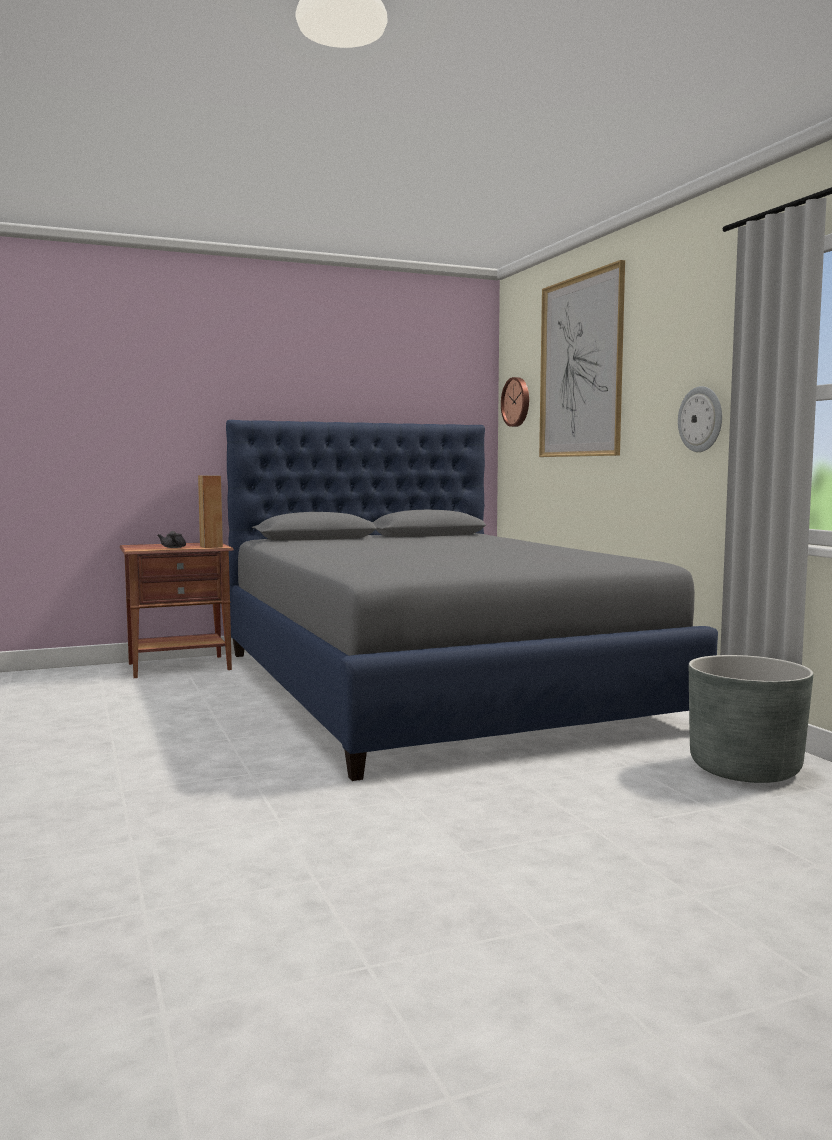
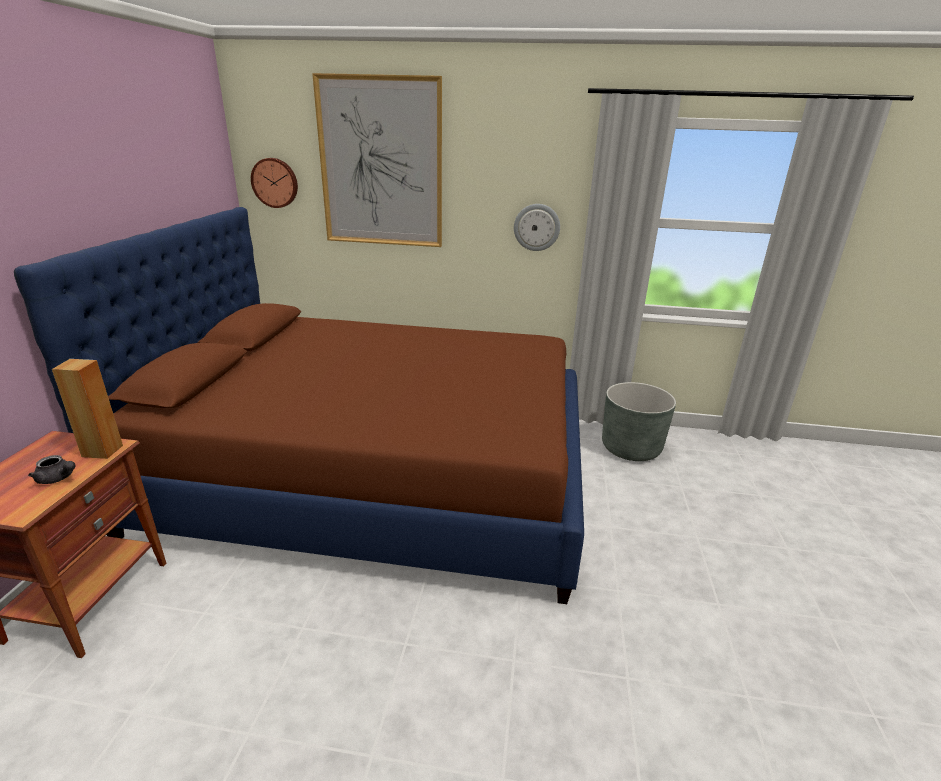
camera: 60 degrees left, 20 degrees up
grey bed [226,420,718,781] -> brown bed [14,207,584,604]

